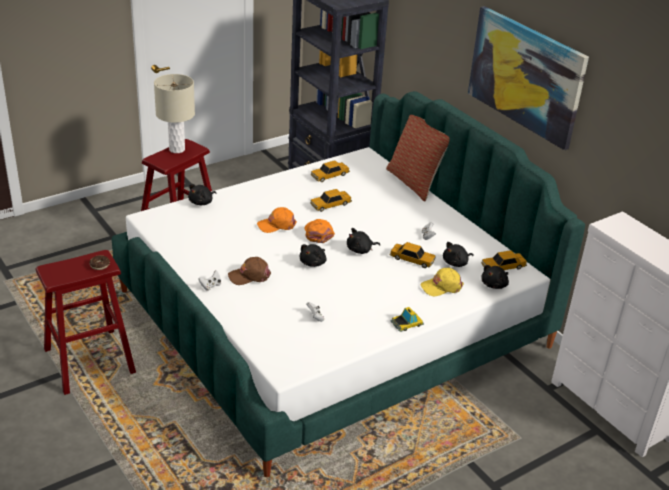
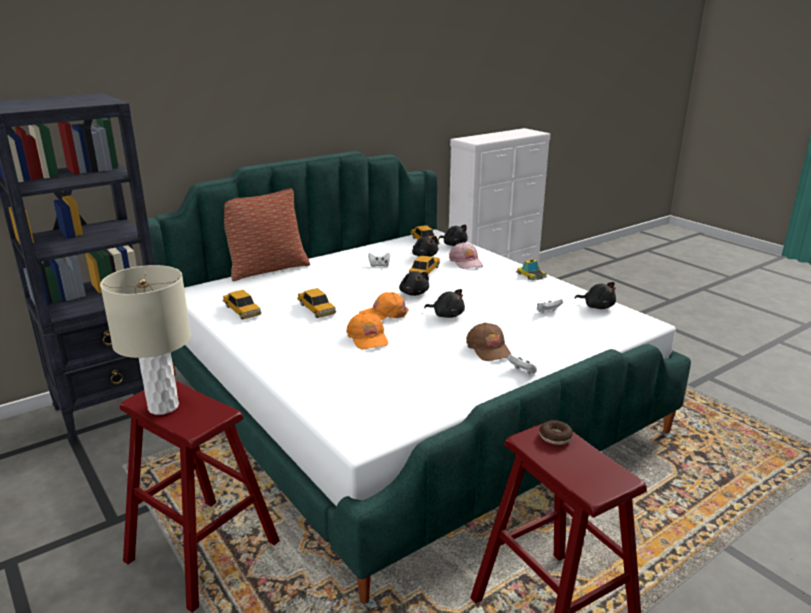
camera: 90 degrees left, 10 degrees down
black plush toy [188,184,216,205] -> black plush toy moved to [575,282,616,309]
yellow cap [421,268,464,296] -> pink cap [449,242,483,269]
picture [468,6,589,150] -> none

